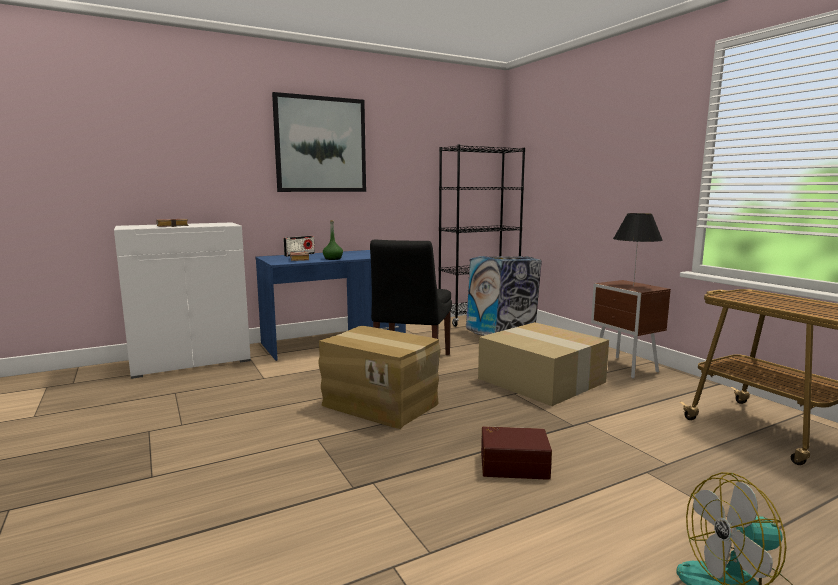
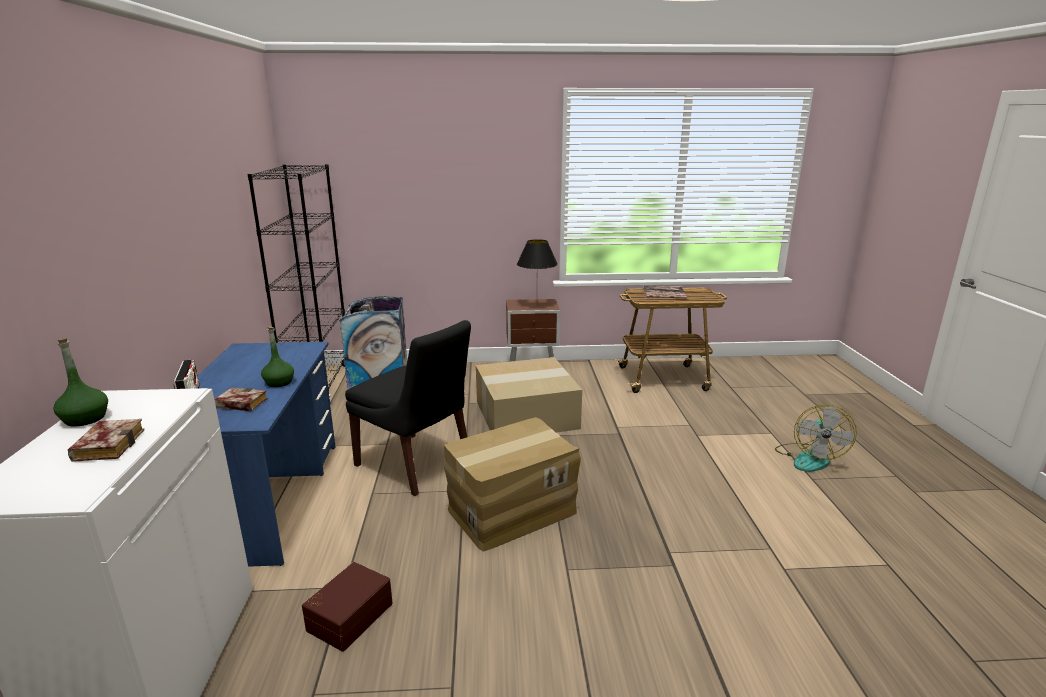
camera: 65 degrees left, 10 degrees up
picture [272,92,366,192] -> none
brown storage box [481,426,552,480] -> brown storage box moved to [302,562,393,652]
none -> green bottle [53,338,108,427]
none -> book [643,286,687,298]

